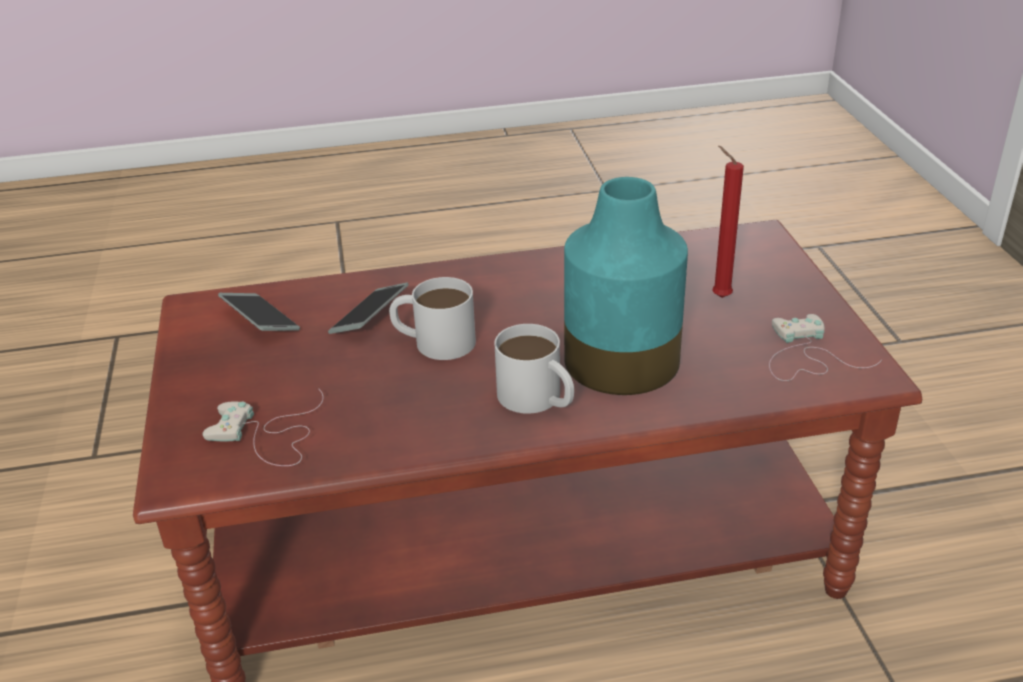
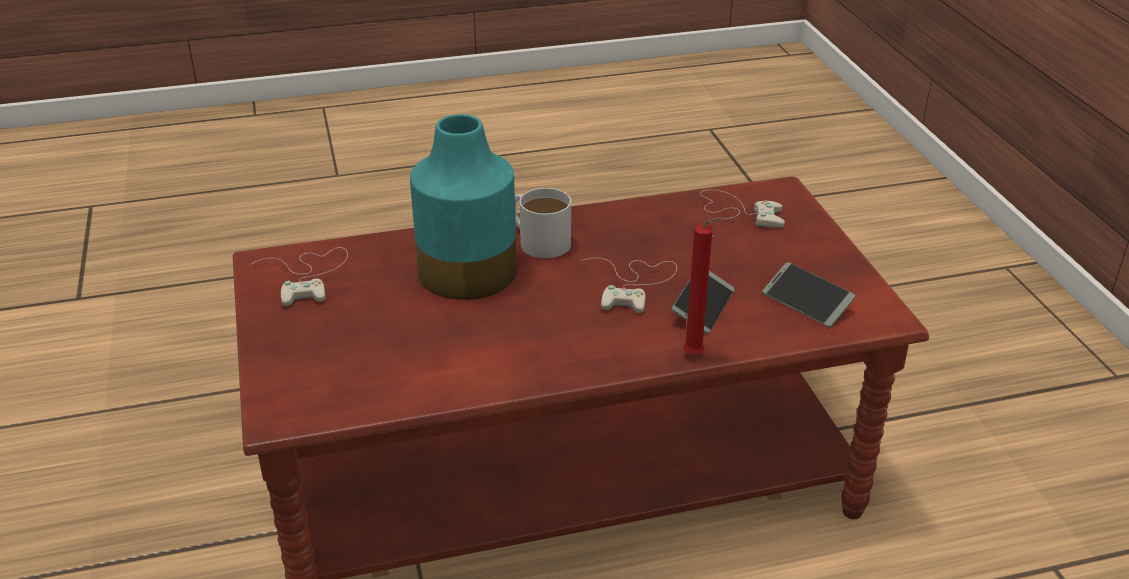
camera: 175 degrees right, 0 degrees up
white mug [389,277,476,360] -> white game controller [581,258,677,313]
red candle [712,146,744,298] -> red candle moved to [684,217,723,355]

